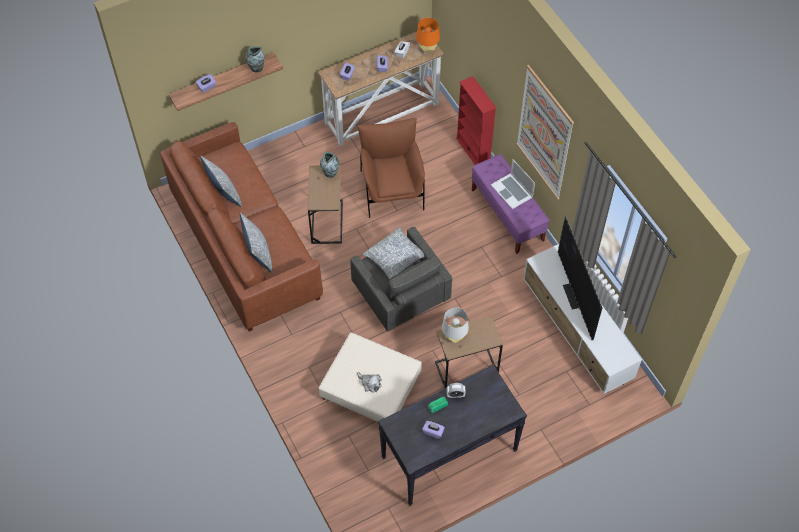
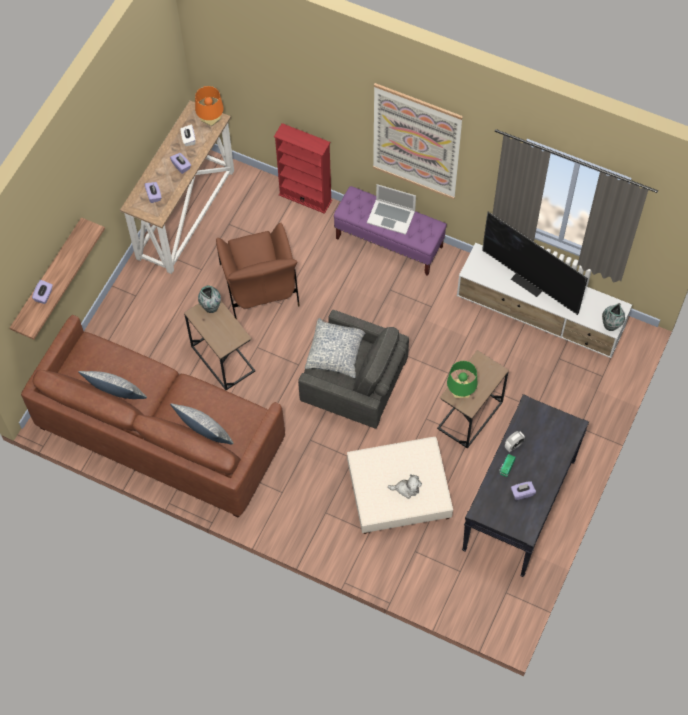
camera: 35 degrees left, 5 degrees up
vase [245,47,265,72] -> vase moved to [602,303,625,331]
brown armchair [358,118,425,218] -> brown armchair turned 150 degrees counterclockwise [216,223,300,320]
grey table lamp [442,307,469,343] -> green table lamp [447,361,478,398]

